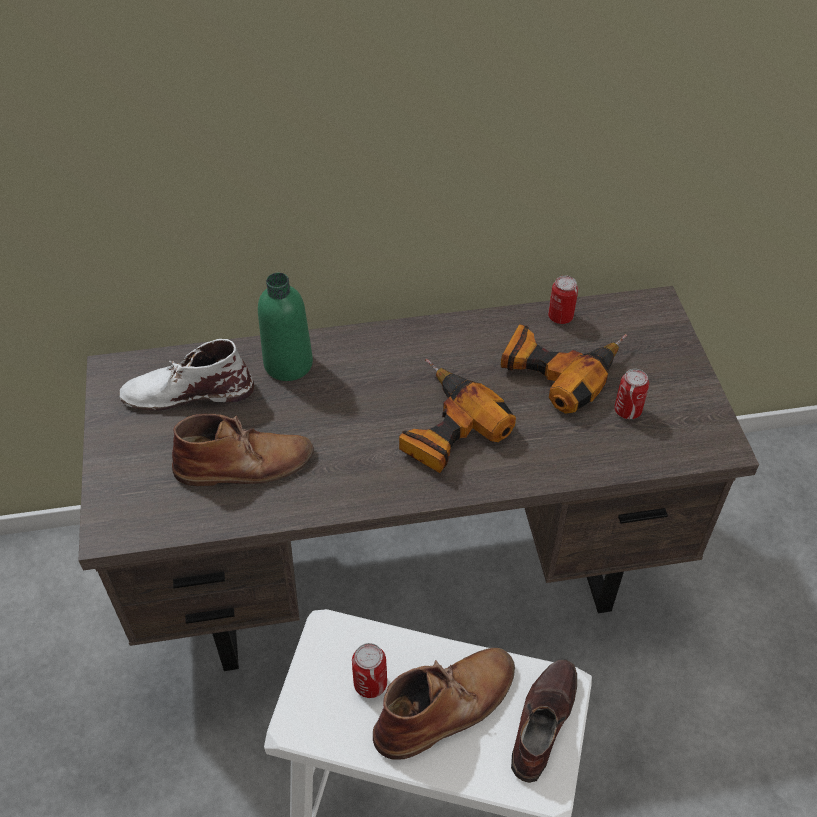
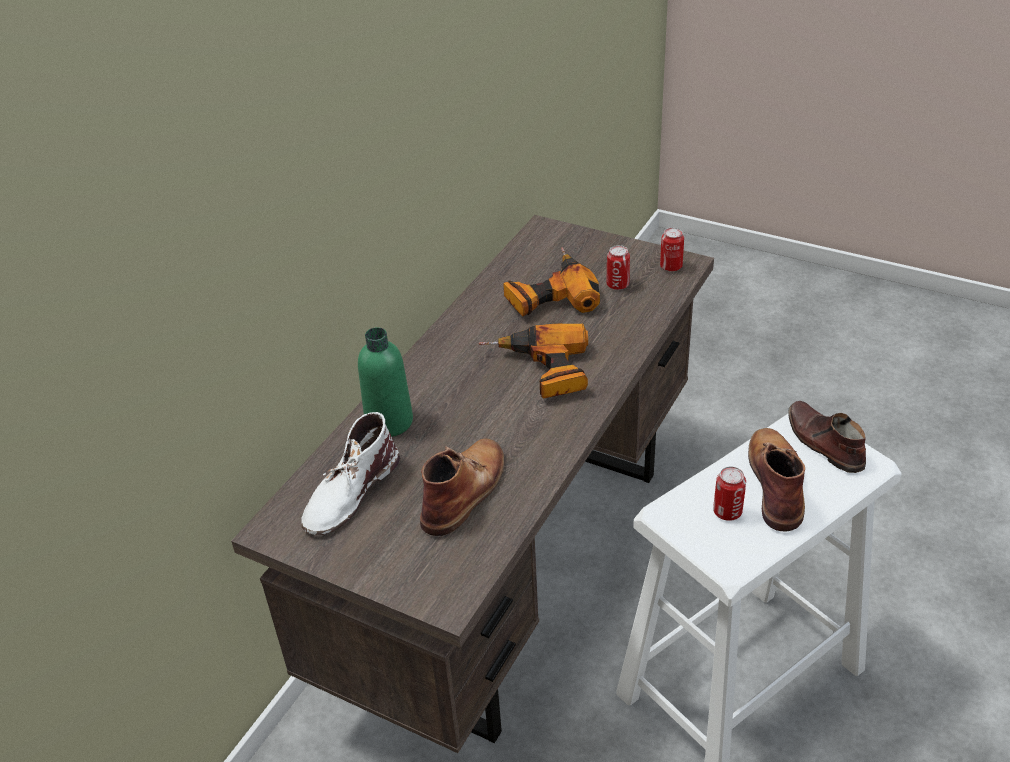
camera: 50 degrees left, 10 degrees down
can [548,275,578,324] -> can moved to [660,227,684,272]

